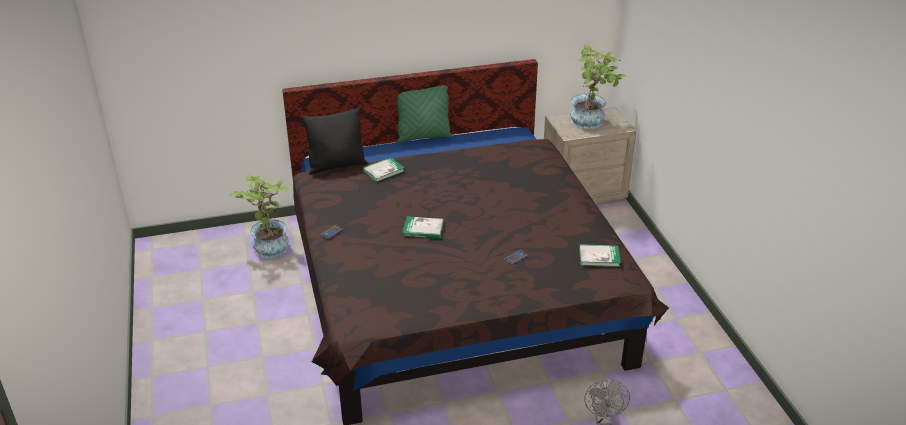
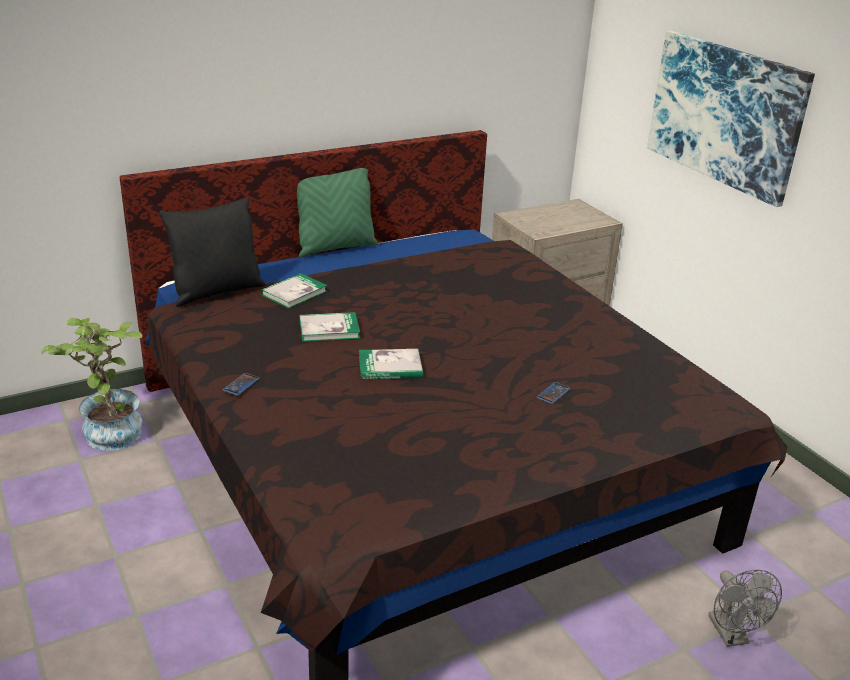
camera: 15 degrees left, 5 degrees down
potted plant [570,45,626,129] -> none
book [579,244,621,267] -> book moved to [299,312,360,342]
none -> picture [647,31,815,207]

